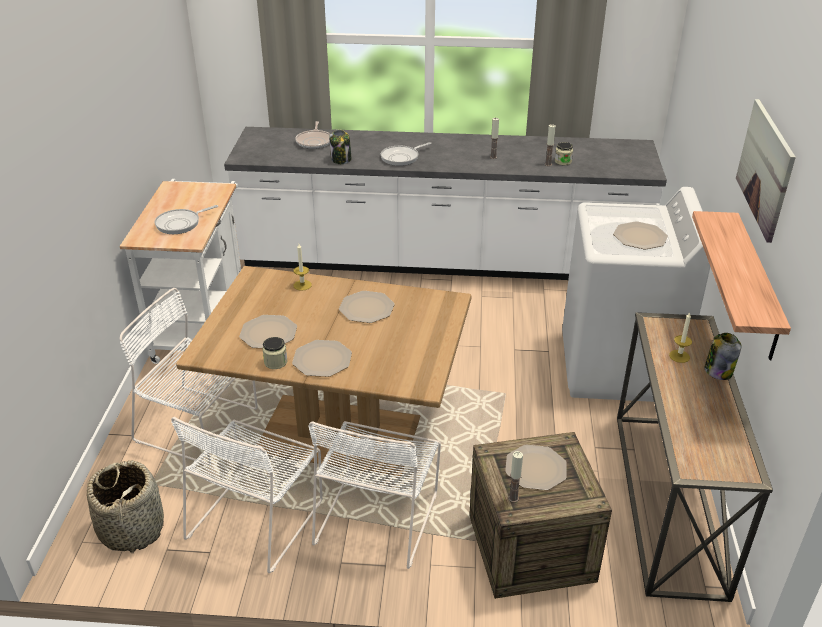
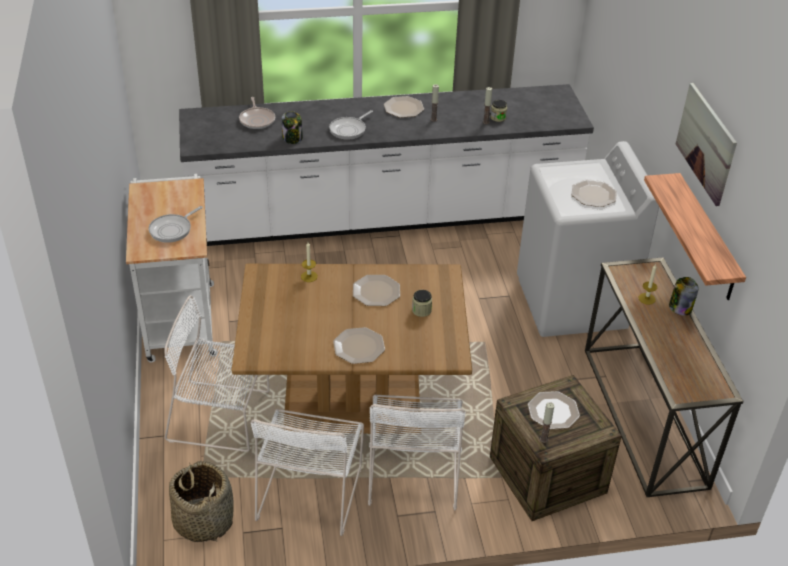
camera: 15 degrees left, 5 degrees up
plate [239,315,297,348] -> plate moved to [384,96,424,118]
jar [262,337,288,369] -> jar moved to [412,290,432,317]

